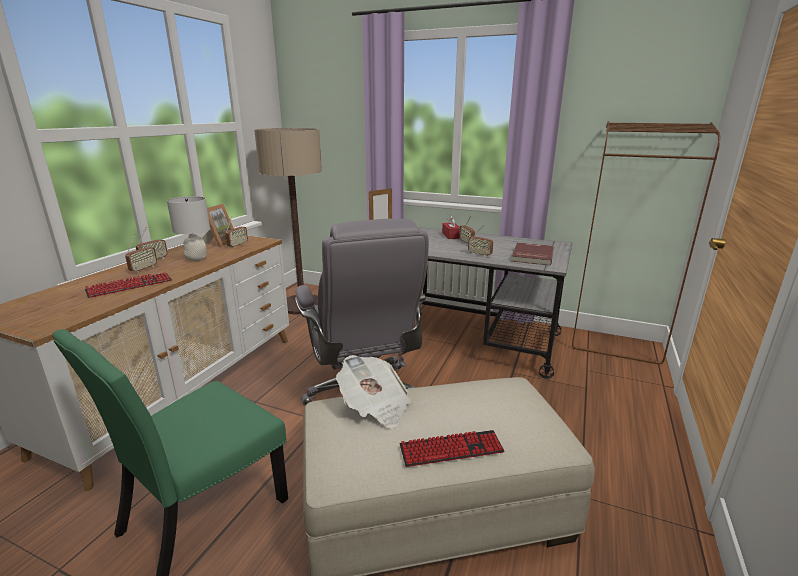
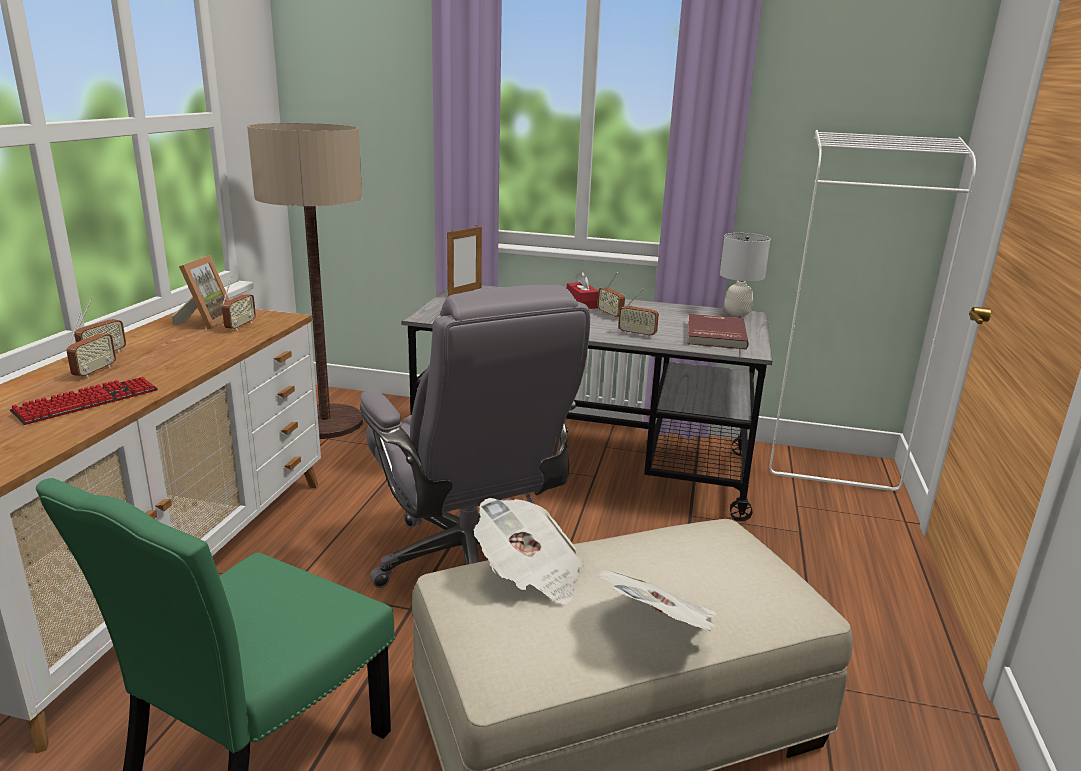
camera: 10 degrees left, 0 degrees up
grey table lamp [167,196,210,261] -> grey table lamp moved to [720,233,771,316]
keyboard [400,430,504,467] -> newspaper [599,569,717,632]
brown clothes rack [572,121,720,364] -> white clothes rack [770,130,976,491]

